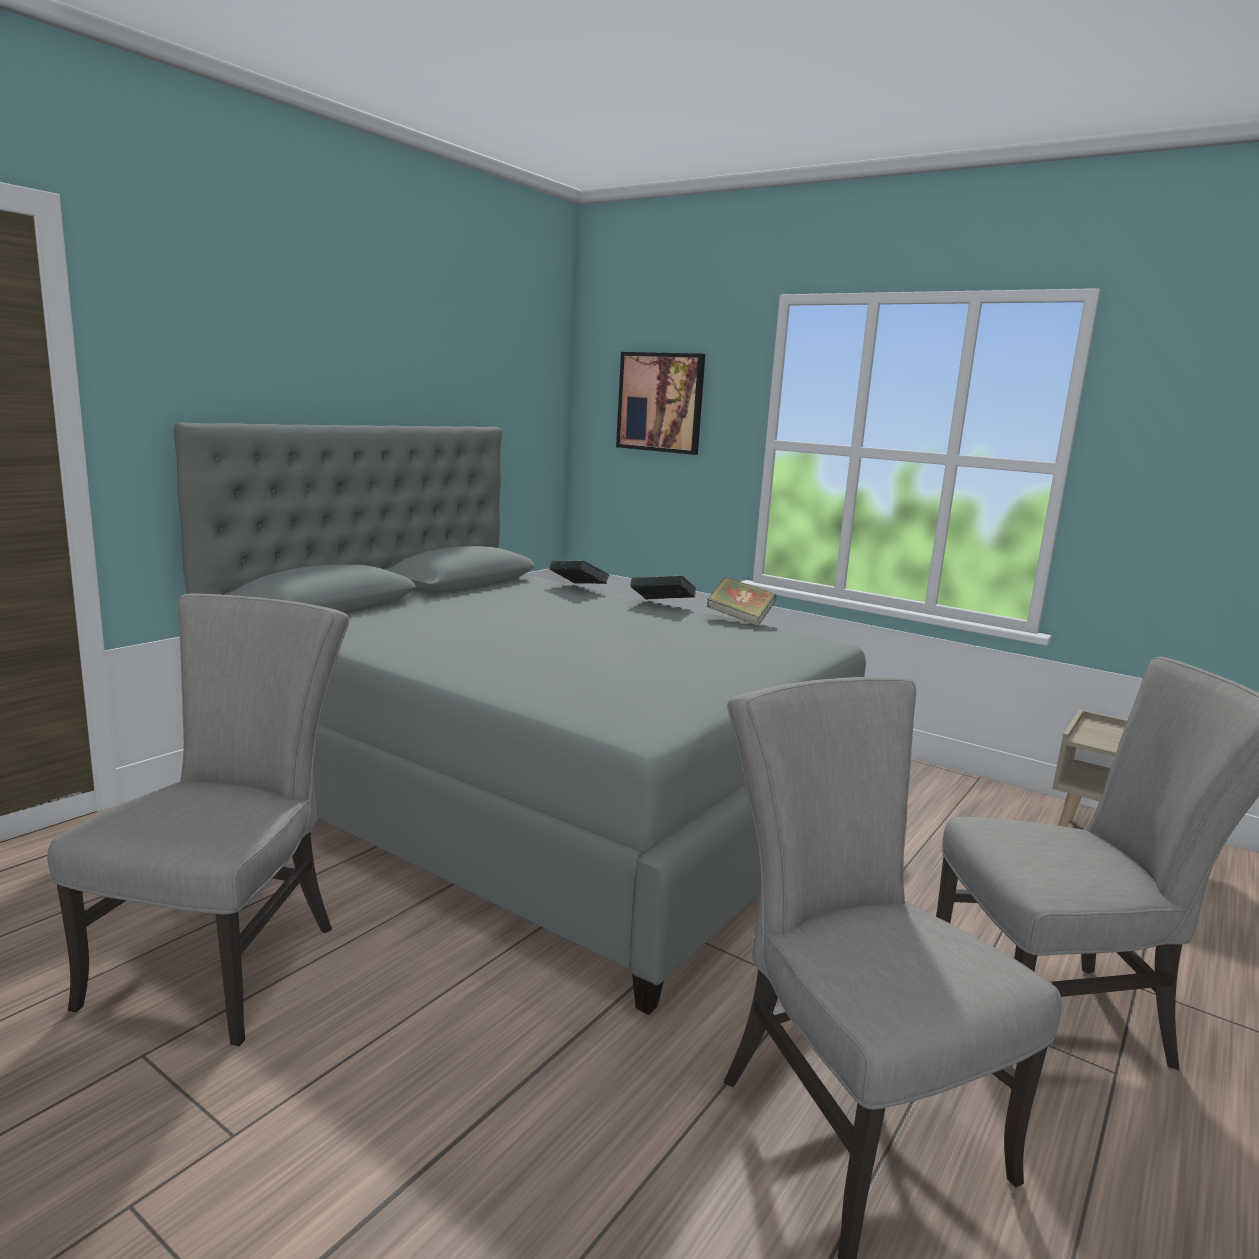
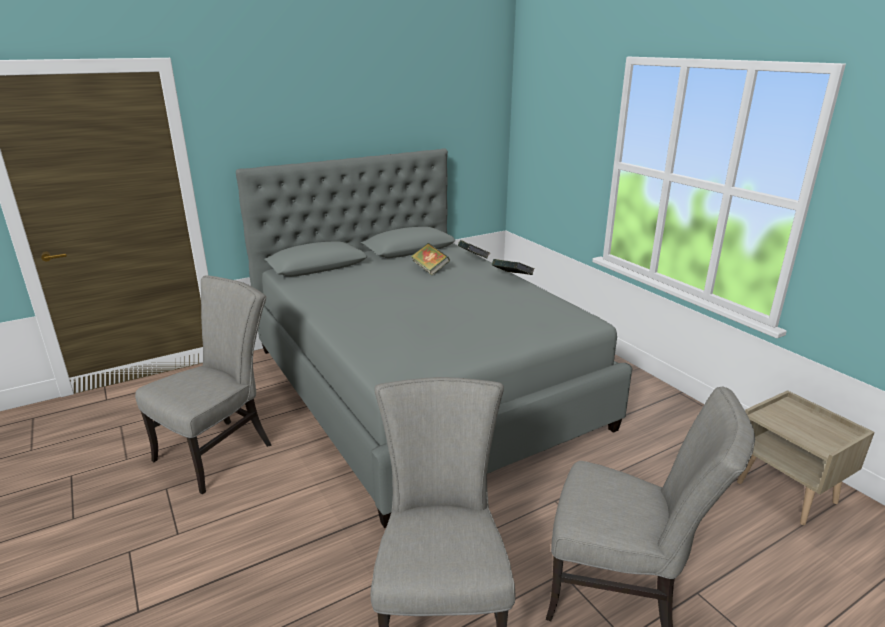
camera: 25 degrees right, 10 degrees up
picture [616,352,705,455] -> none
book [707,577,776,626] -> book moved to [411,243,450,275]

